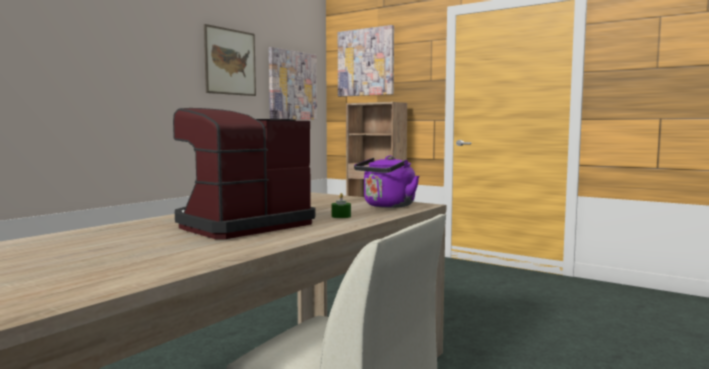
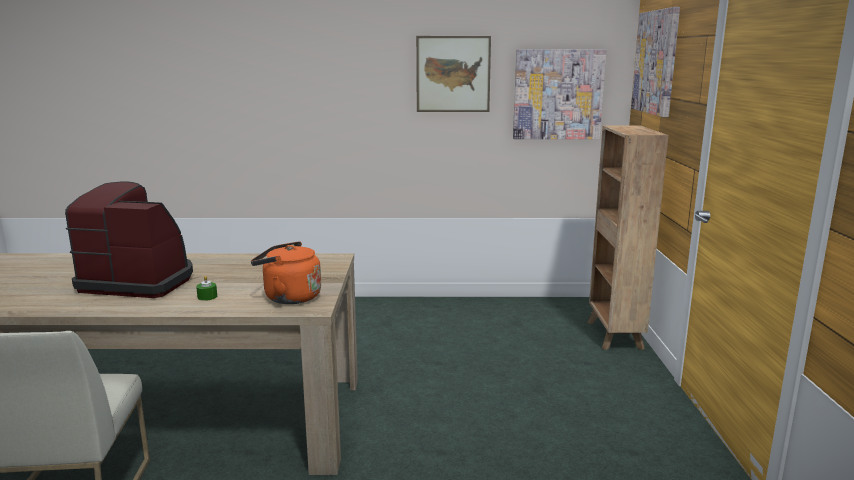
camera: 55 degrees right, 10 degrees up
purple kettle [354,155,419,208] -> orange kettle [251,241,321,304]

